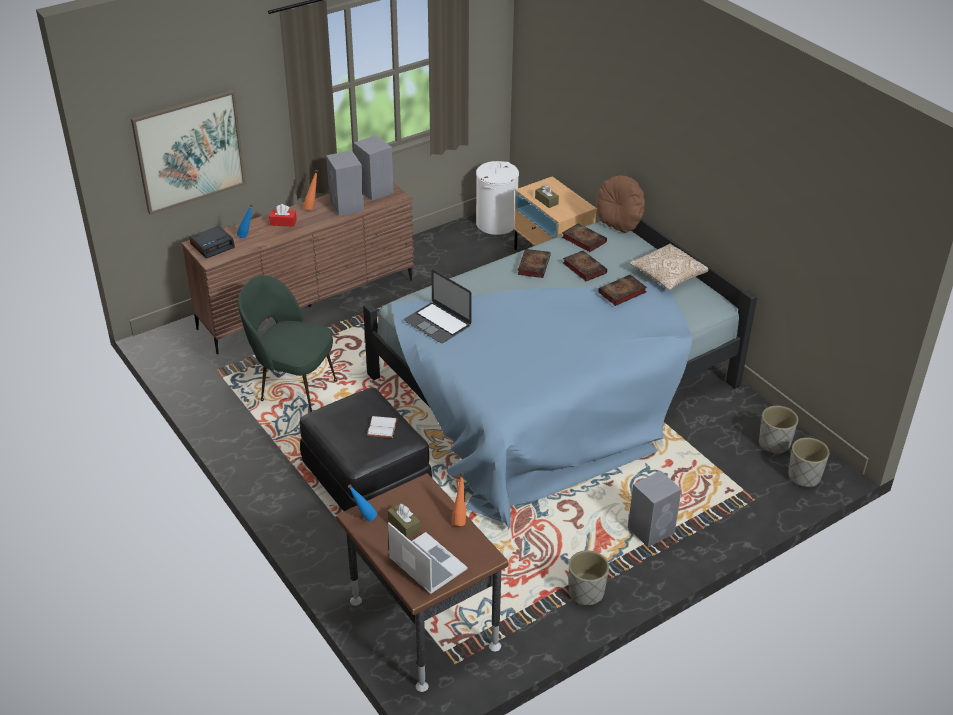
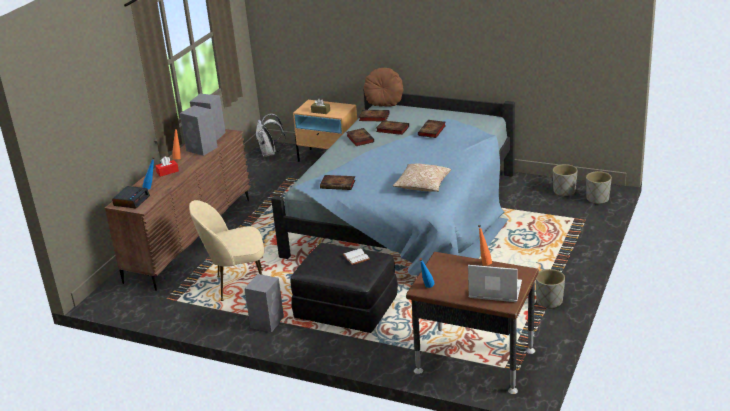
camera: 30 degrees left, 10 degrees down
picture [131,90,246,215] -> none
green chair [238,276,337,412] -> beige chair [189,200,264,301]
brown tissue box [388,503,420,538] -> none
laptop [404,270,472,343] -> book [320,175,355,190]
white laundry basket [476,161,519,235] -> white backpack [256,114,285,157]
grey speaker [628,470,682,548] -> grey speaker moved to [244,274,284,332]
pillow [629,244,709,291] -> pillow moved to [393,164,451,192]

